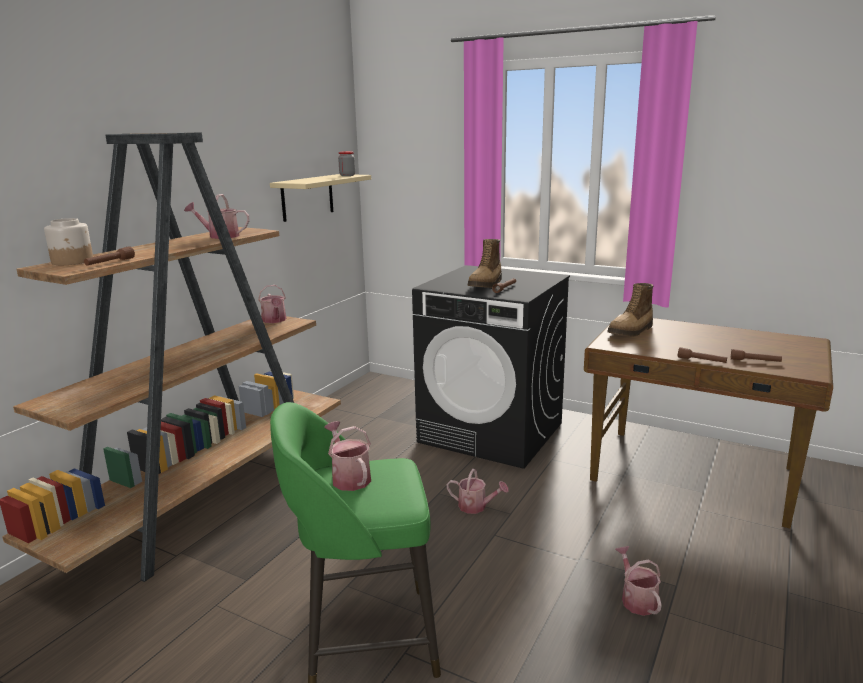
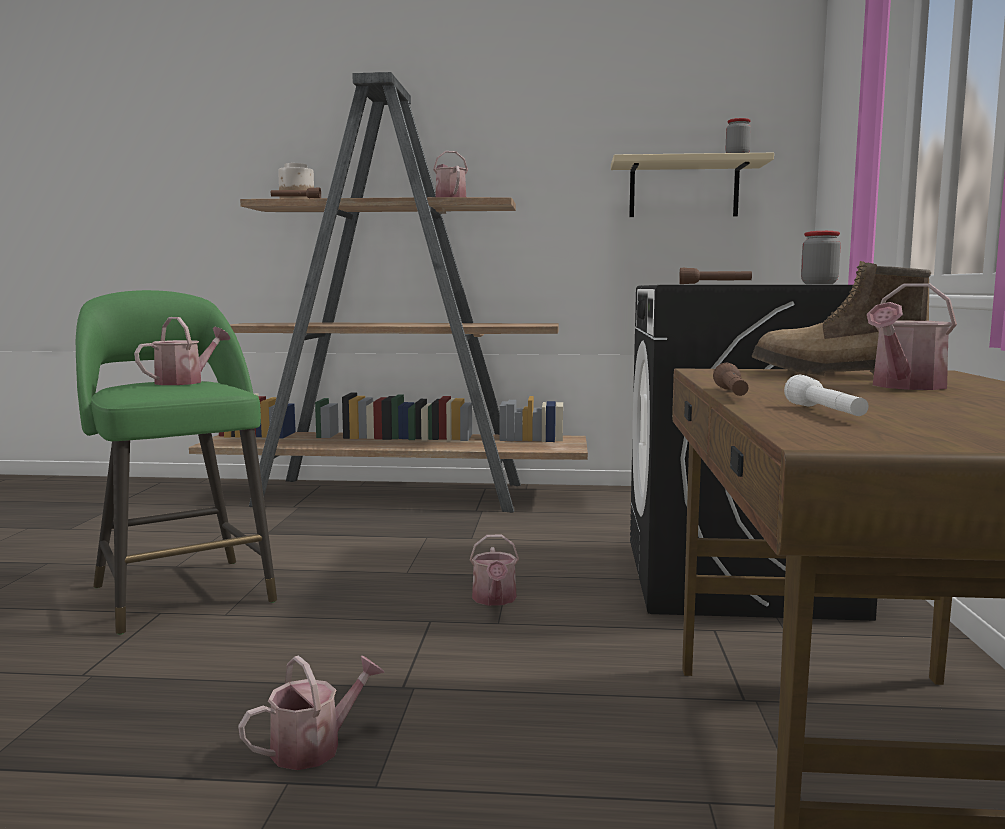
camera: 65 degrees right, 10 degrees down
watering can [258,285,286,323] -> watering can moved to [867,283,957,390]
boot [467,239,502,288] -> none
brown flashlight [731,349,782,362] -> white flashlight [784,374,869,416]
none -> jar [801,231,841,284]

